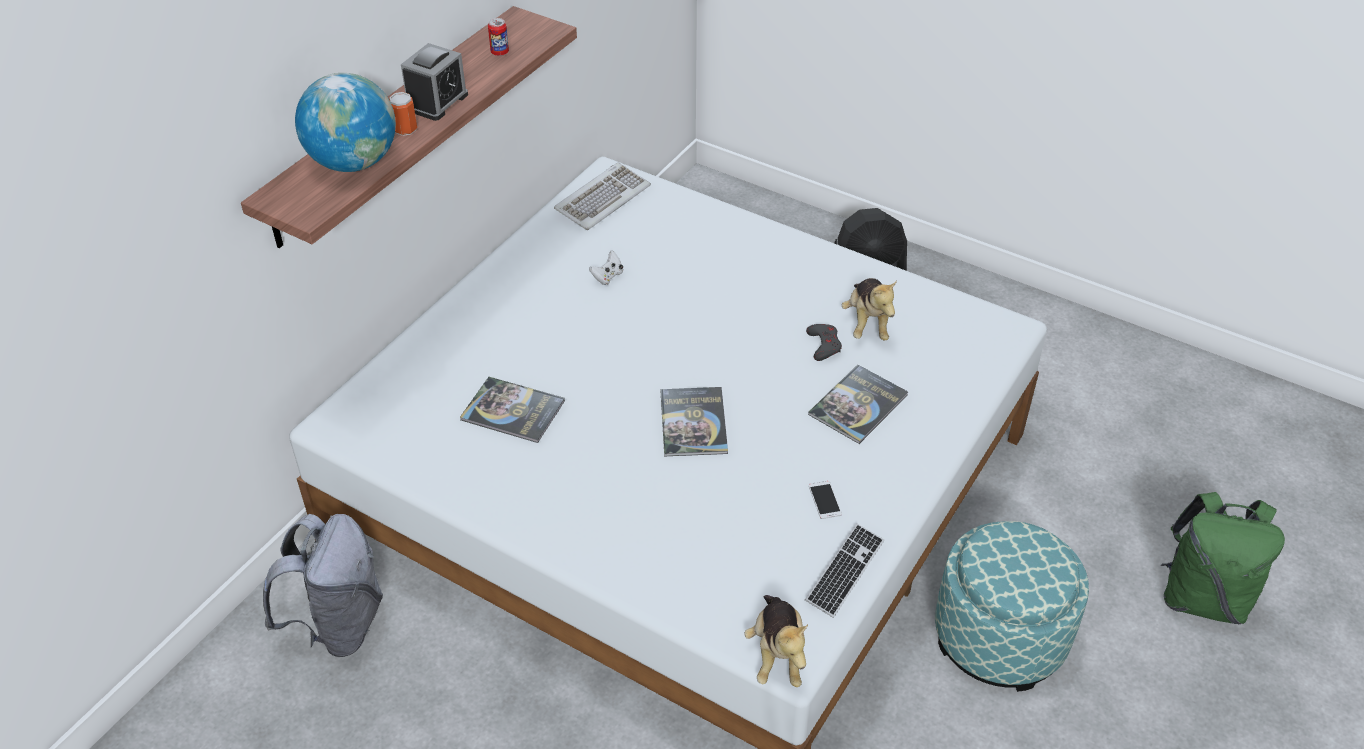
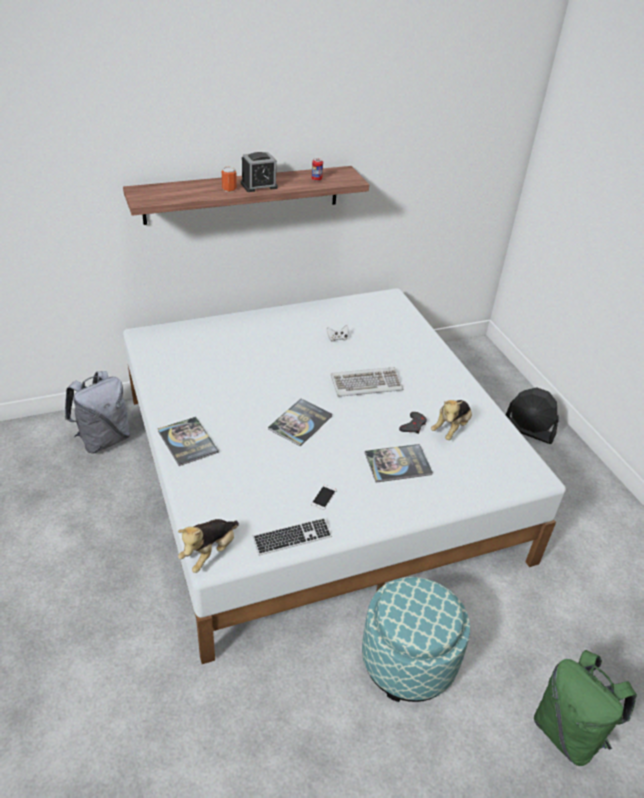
camera: 35 degrees right, 5 degrees down
globe [295,73,396,172] -> none
book [460,377,565,443] -> book moved to [158,417,219,466]
keyboard [554,162,651,230] -> keyboard moved to [331,367,403,397]

